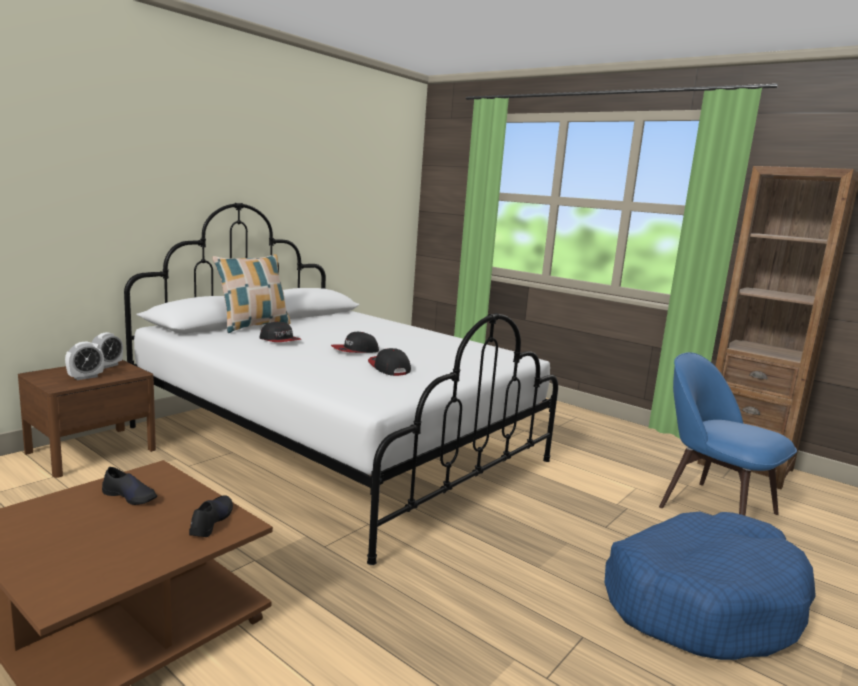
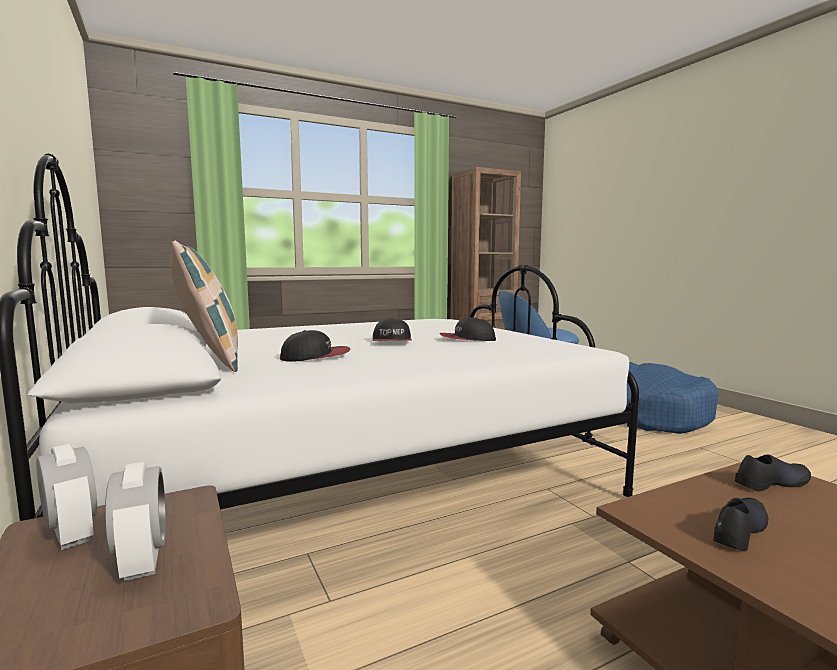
camera: 65 degrees left, 5 degrees down
black shoe [189,495,233,537] -> black shoe turned 135 degrees clockwise [735,454,811,491]

